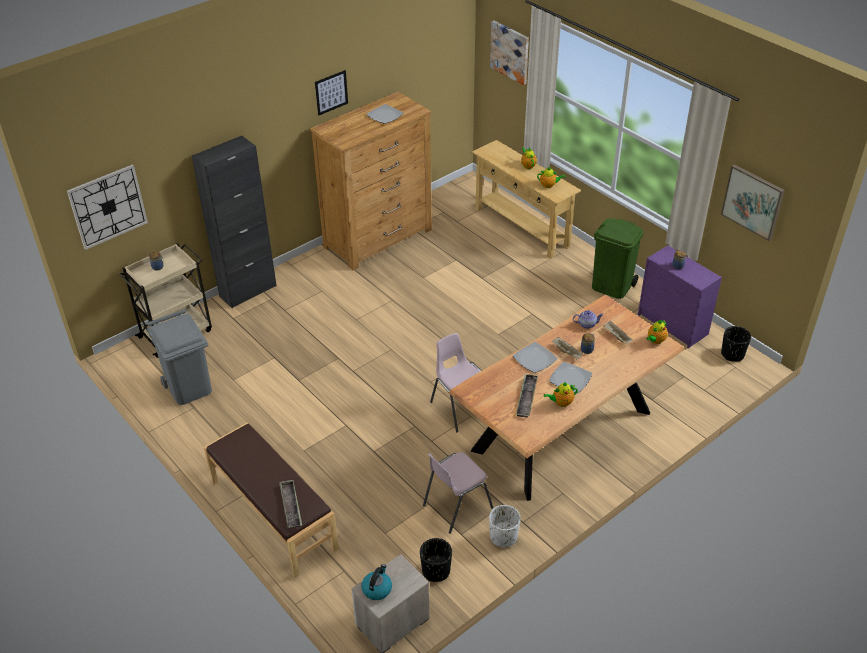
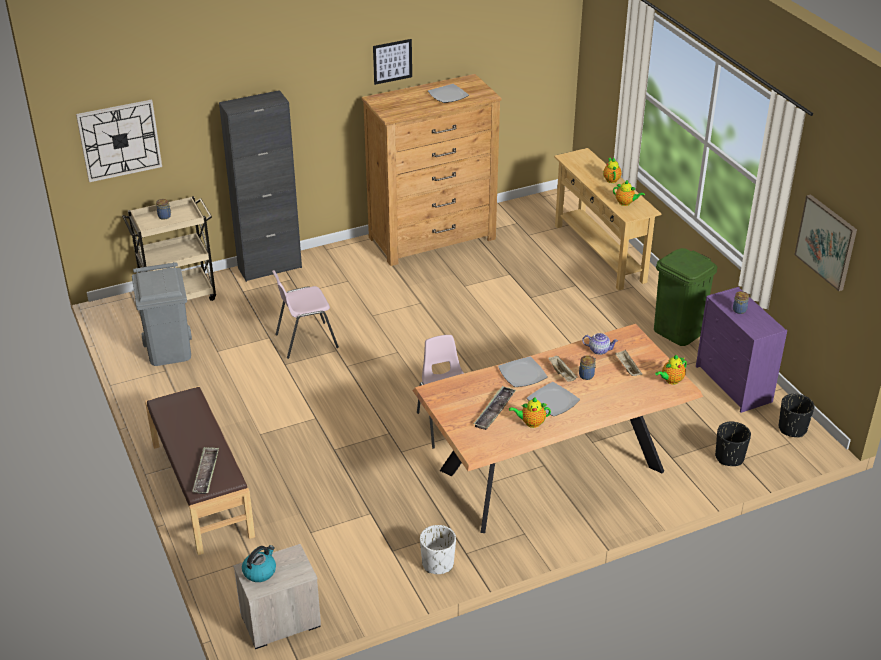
camera: 15 degrees right, 5 degrees down
black planter [420,538,452,582] -> black planter moved to [715,422,751,466]
pink chair [423,452,493,534] -> pink chair moved to [272,270,339,359]
picture [490,21,529,85] -> none

